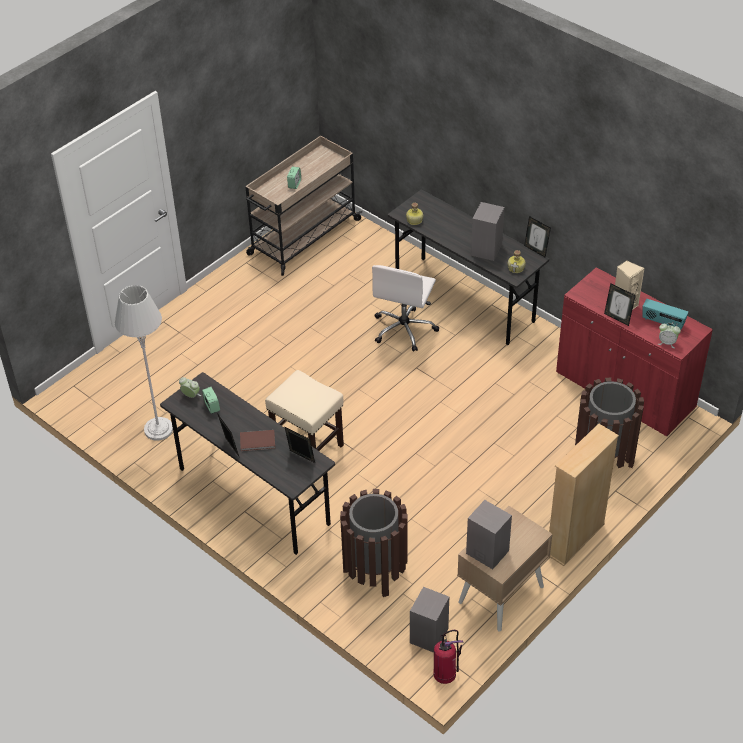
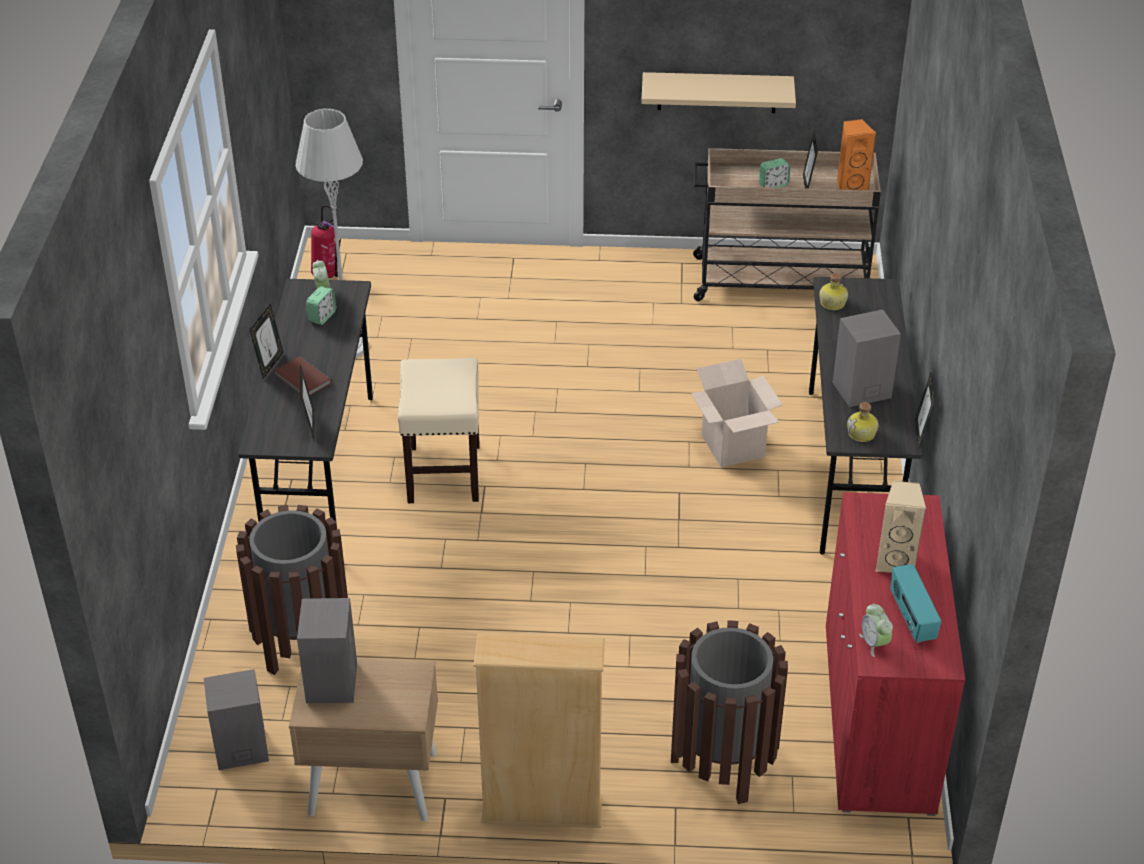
camera: 50 degrees right, 5 degrees down
white office chair [372,265,439,352] -> cardboard box [691,359,783,467]
fire extinguisher [433,630,464,684] -> fire extinguisher moved to [311,205,341,278]
picture frame [604,283,636,326] -> picture frame moved to [803,131,818,189]
none -> beige shelf [641,72,796,113]
none -> orange speaker [837,119,876,190]

